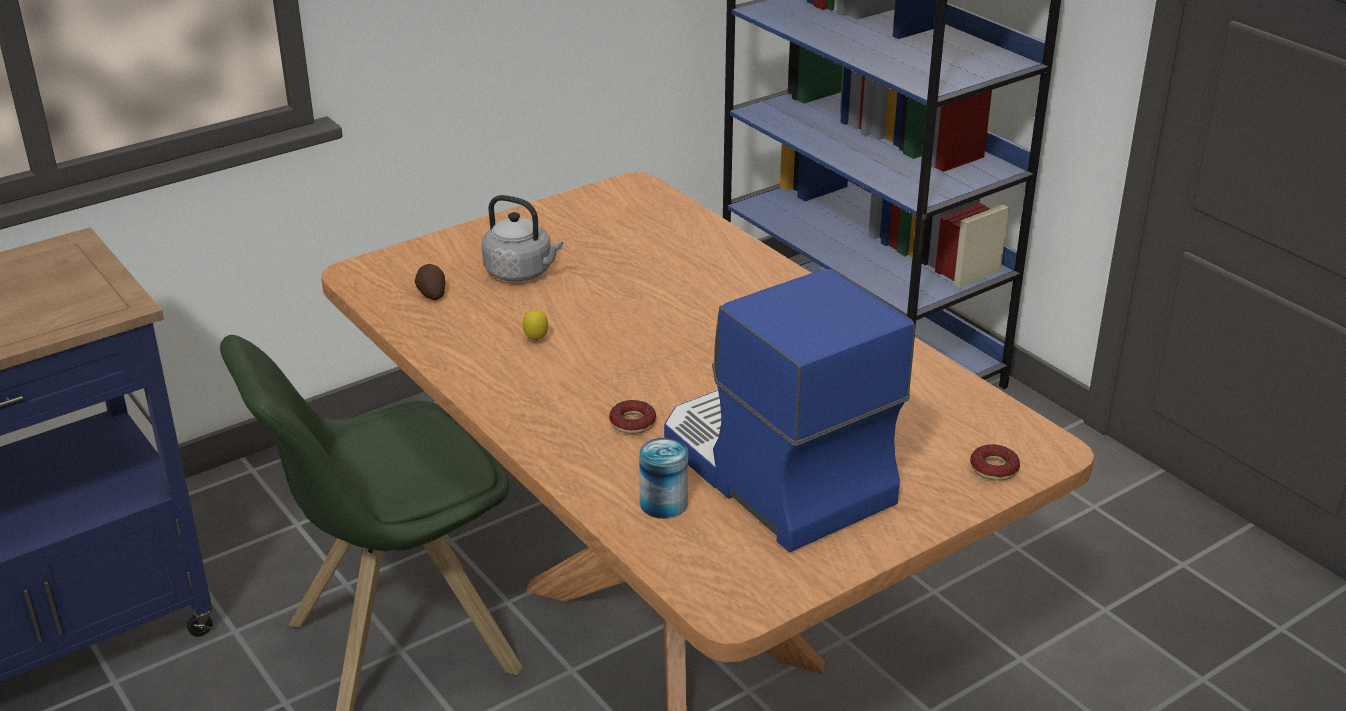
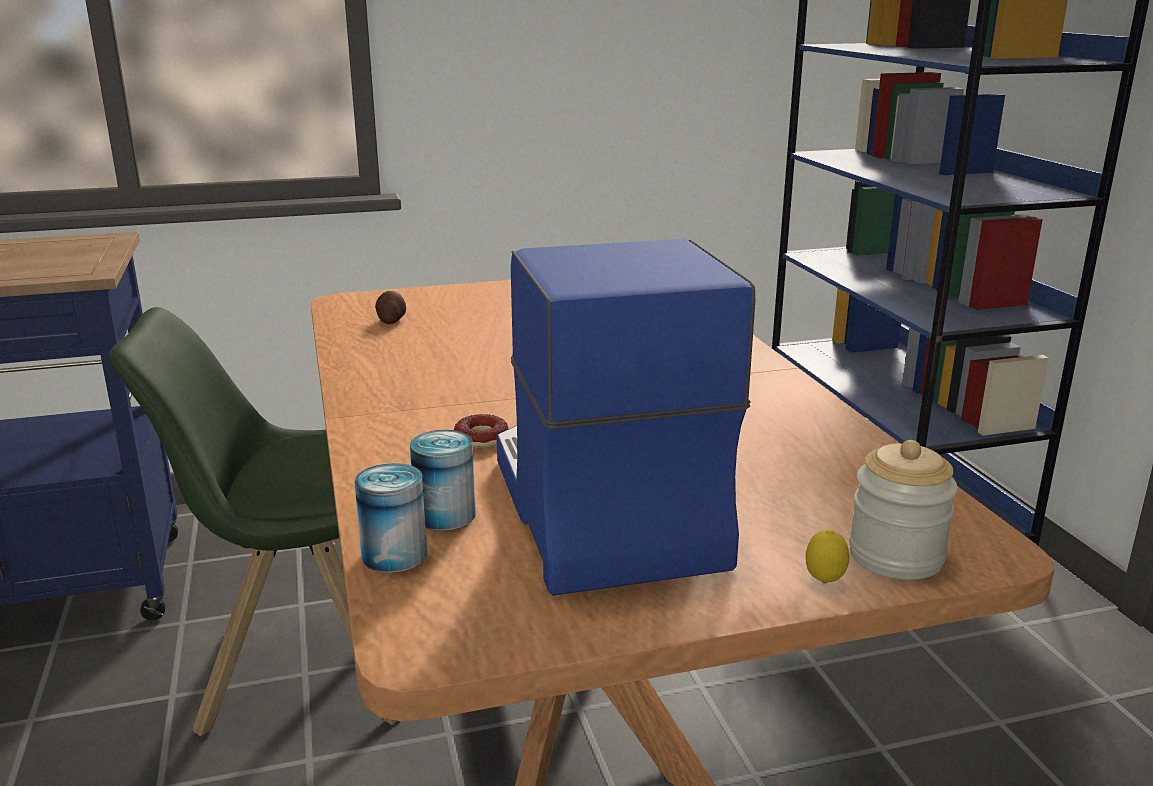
camera: 20 degrees right, 10 degrees down
grey kettle [482,195,563,282] -> none
lemon [523,309,548,341] -> lemon moved to [805,529,849,584]
donut [970,444,1020,481] -> jar [849,440,958,580]
none -> can [354,463,427,573]

